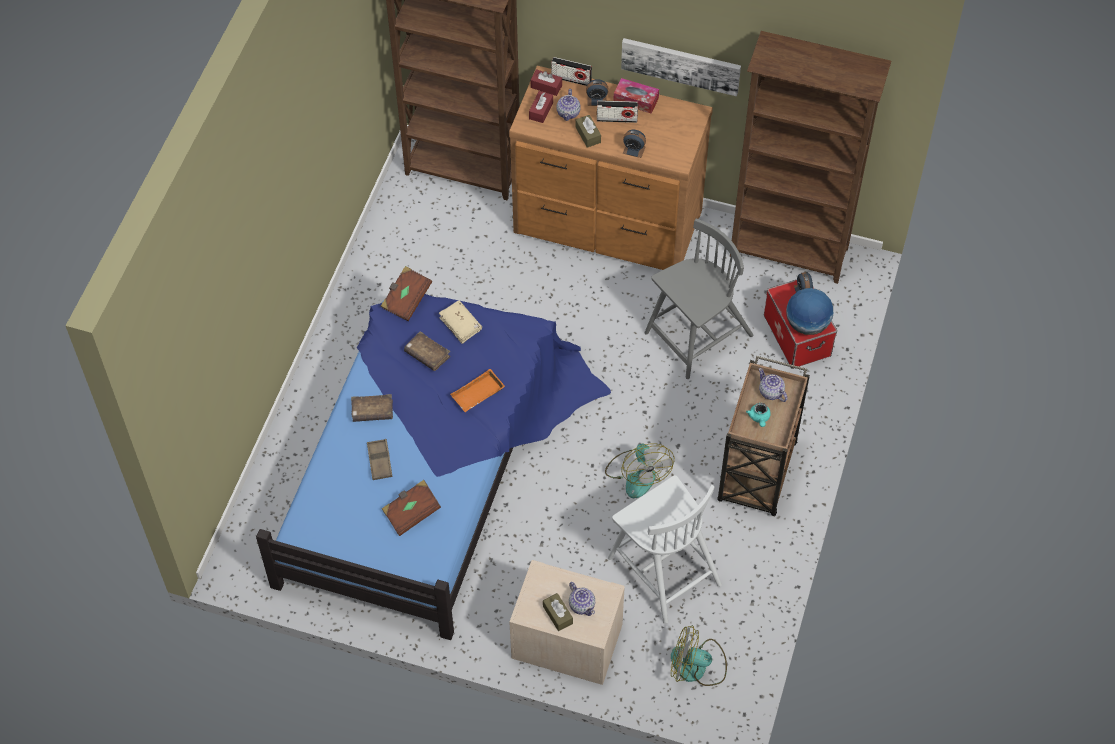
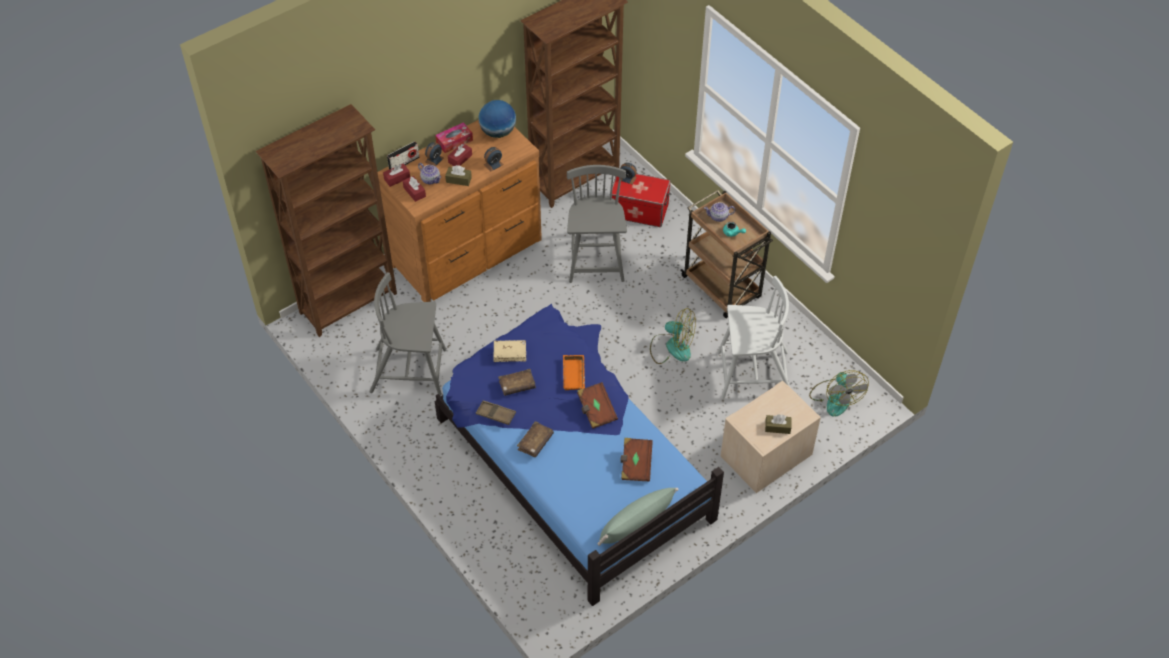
camera: 55 degrees left, 5 degrees down
brown tray [367,439,393,480] -> brown tray moved to [476,401,516,425]
brown book [381,266,433,321] -> brown book moved to [577,382,618,429]
teapot [569,582,595,616] -> none
radio [597,100,638,123] -> red tissue box [448,143,472,166]
picture [621,38,741,96] -> none
fan [671,625,727,686] -> fan turned 60 degrees counterclockwise [809,370,869,417]
globe [786,288,833,335] -> globe moved to [479,100,516,138]
none -> grey chair [369,272,447,396]
none -> green pillow [598,488,679,546]

